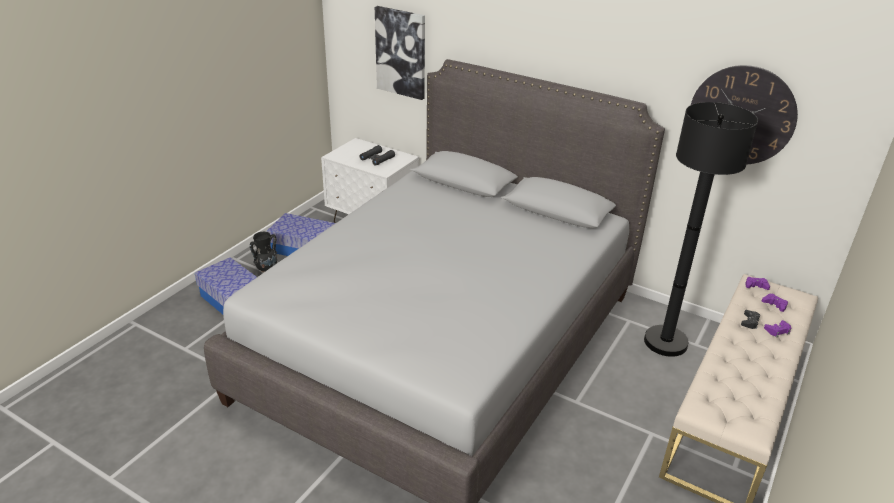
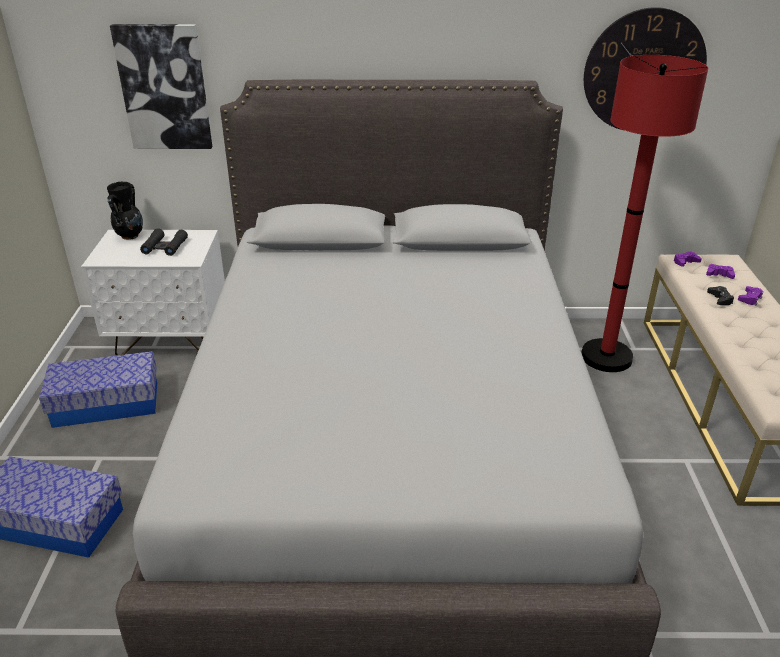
camera: 30 degrees left, 0 degrees up
black vase [250,232,278,273] -> black vase moved to [107,182,143,240]
black floor lamp [644,102,758,357] -> red floor lamp [581,55,708,372]

